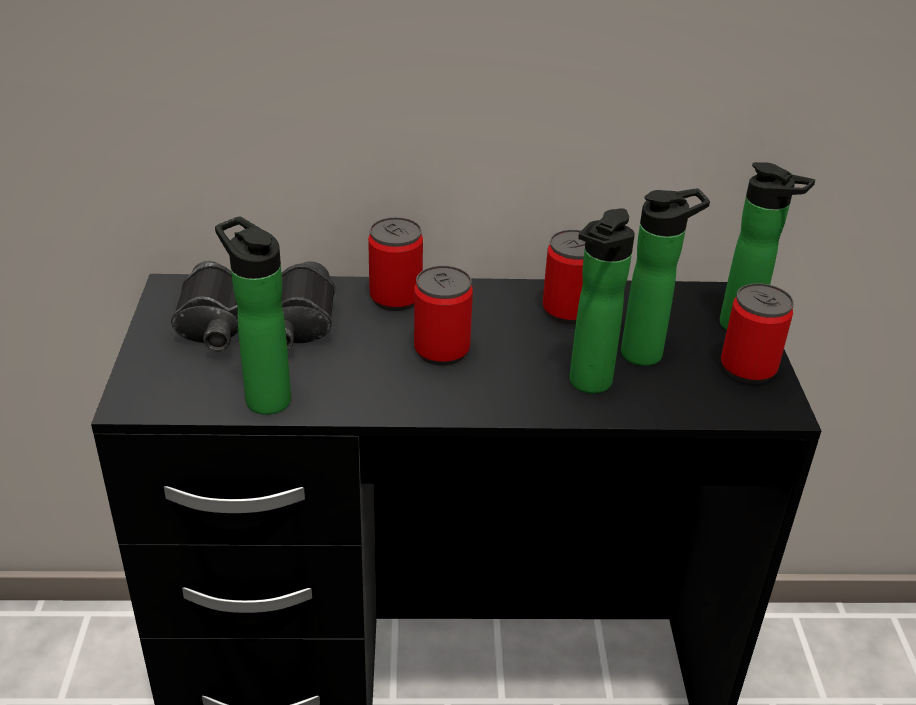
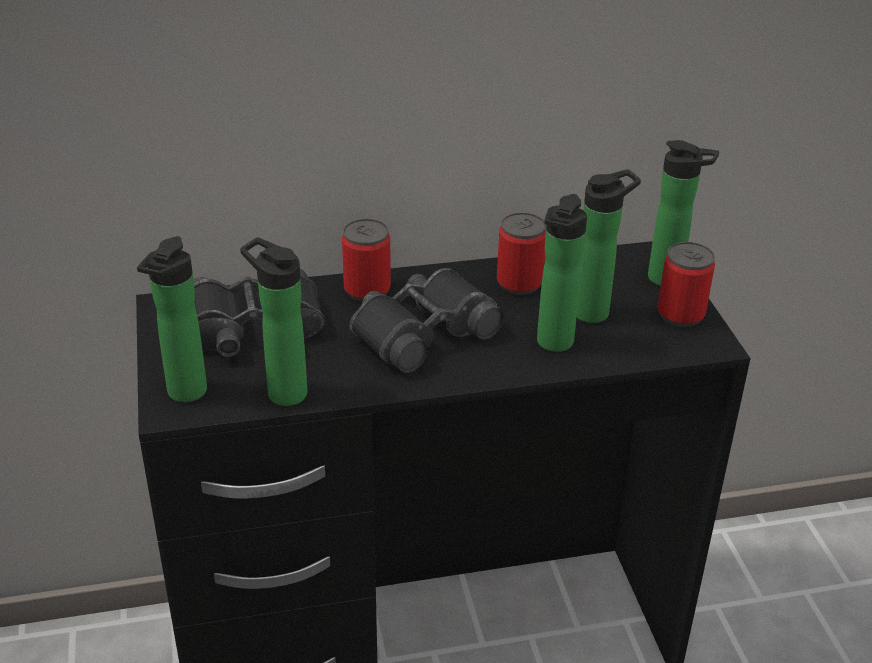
camera: 10 degrees left, 0 degrees up
can [414,266,473,366] -> black binoculars [350,268,503,373]
none -> bottle [137,236,207,402]

